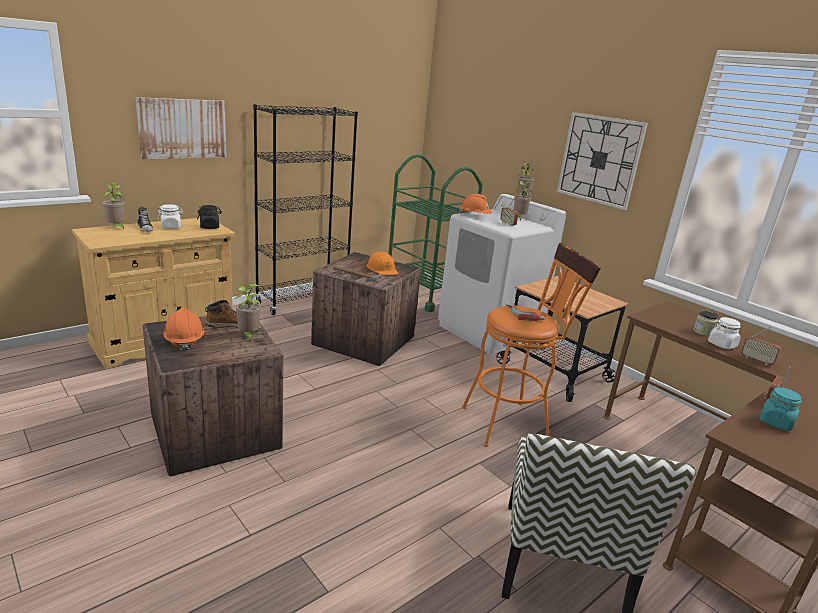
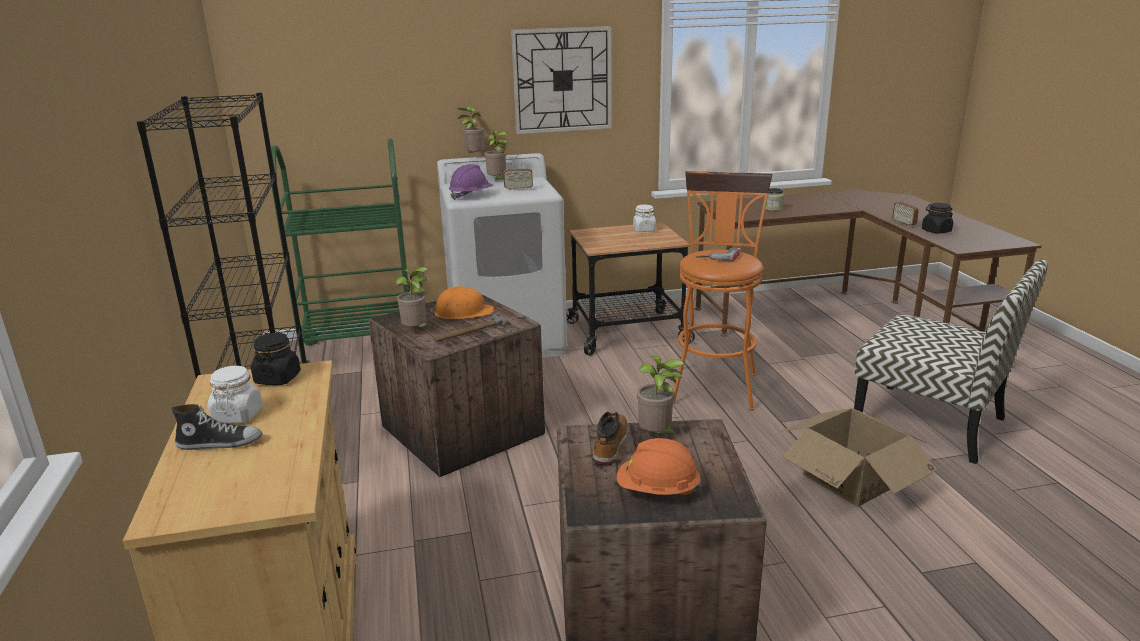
camera: 60 degrees left, 0 degrees up
potted plant [103,183,125,229] -> potted plant moved to [395,267,429,327]
picture [136,97,226,159] -> none
orange hard hat [459,194,492,214] -> purple hard hat [449,164,494,200]
white jar [708,317,741,349] -> white jar moved to [633,205,656,232]
radio [741,327,781,365] -> none
turquoise jar [759,387,802,431] -> black jar [922,203,953,234]
none -> cardboard box [780,408,938,507]

